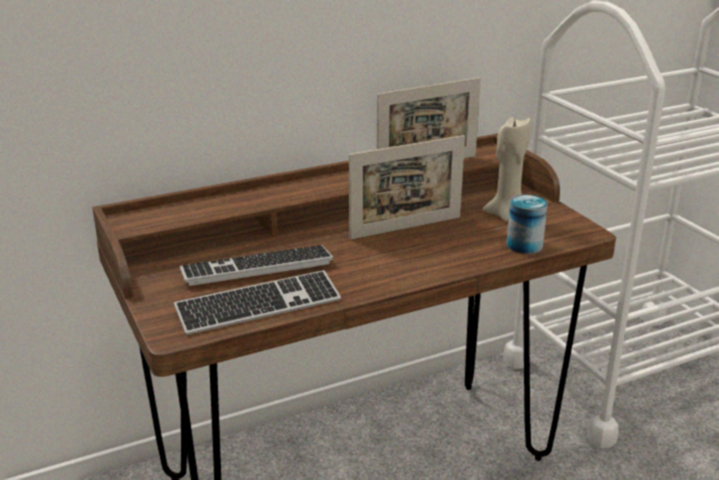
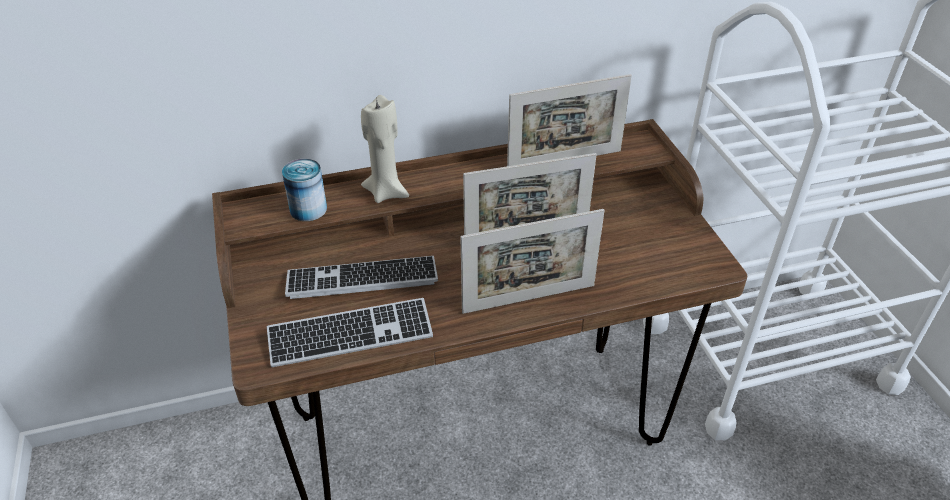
camera: 10 degrees right, 15 degrees up
beige candle [482,118,531,221] -> beige candle moved to [361,95,409,203]
can [506,194,548,254] -> can moved to [282,159,327,221]
none -> picture frame [460,209,605,314]

